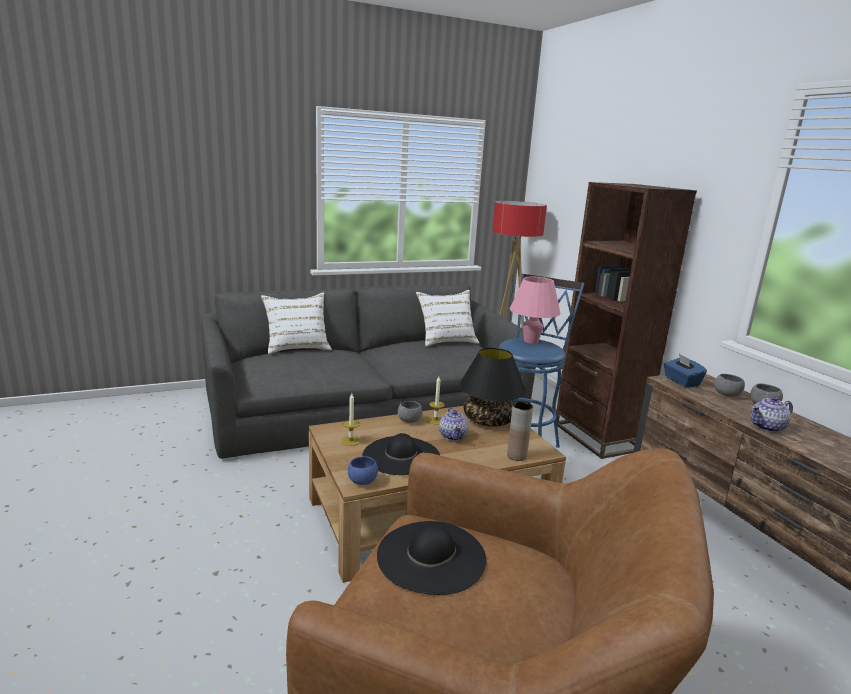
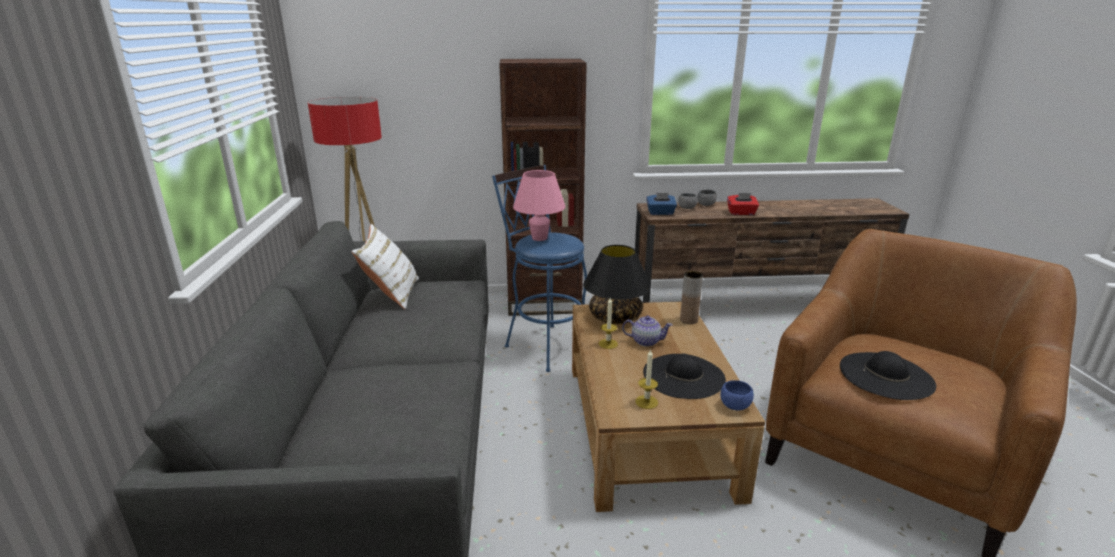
camera: 70 degrees left, 5 degrees up
white pillow [261,293,332,354] -> none
grey bowl [398,401,423,423] -> none
teapot [751,397,793,432] -> red tissue box [727,193,759,215]

